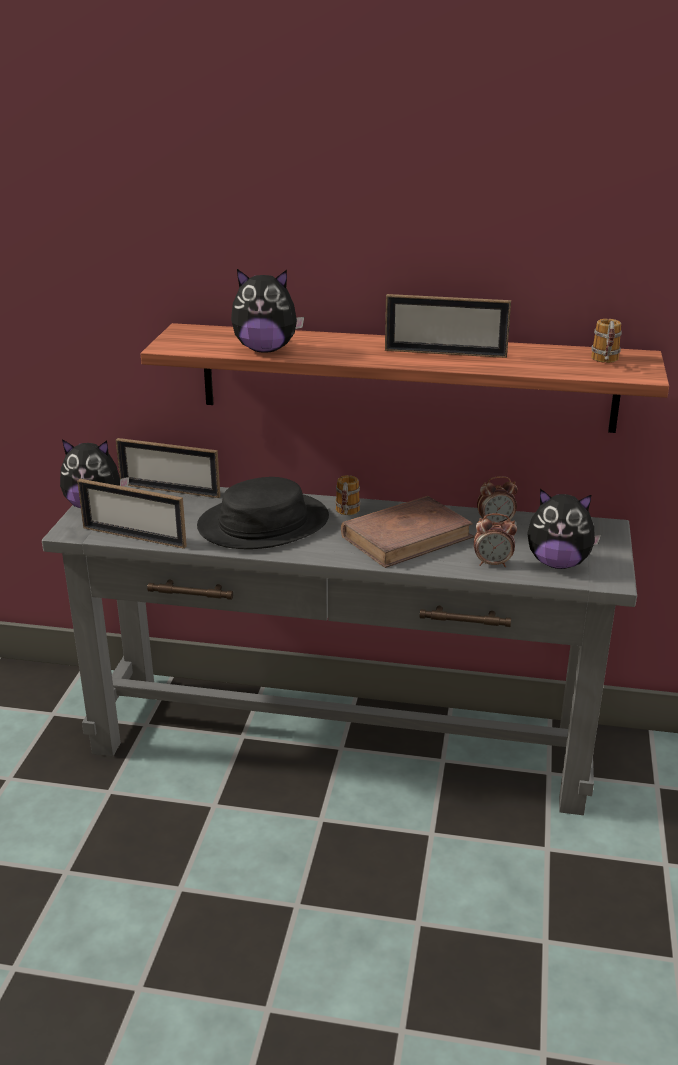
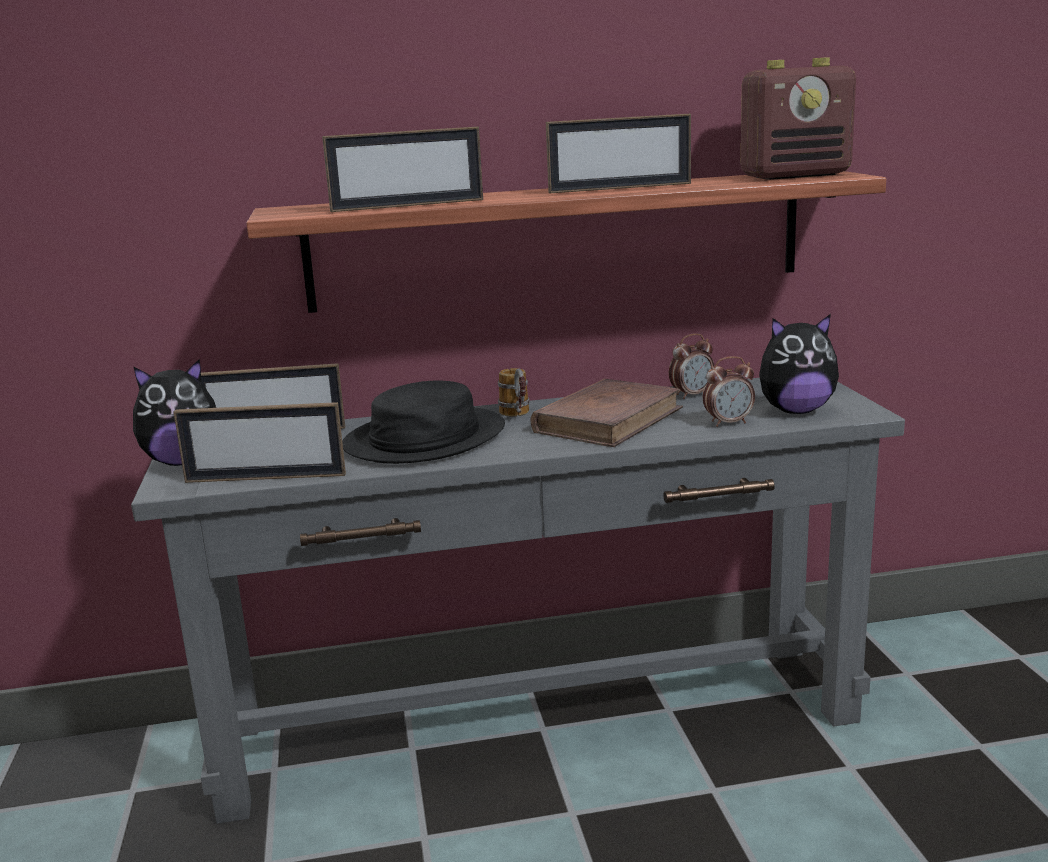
camera: 20 degrees left, 10 degrees down
plush toy [231,269,304,353] -> picture frame [322,127,483,212]
mug [591,319,622,363] -> radio [741,57,856,180]

